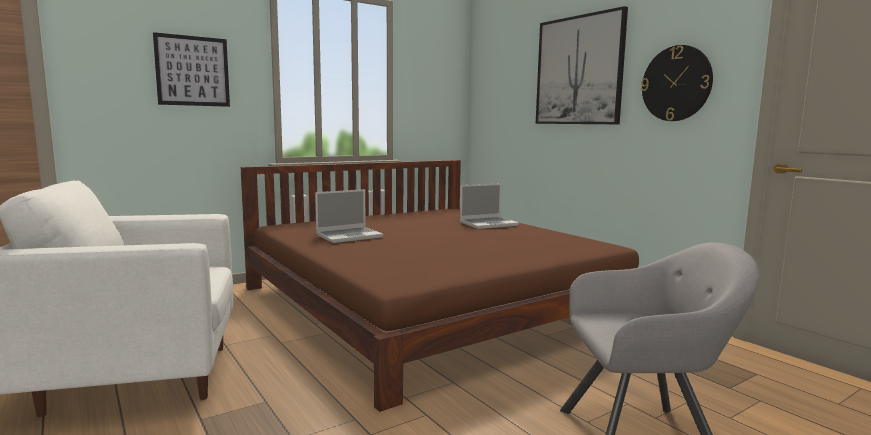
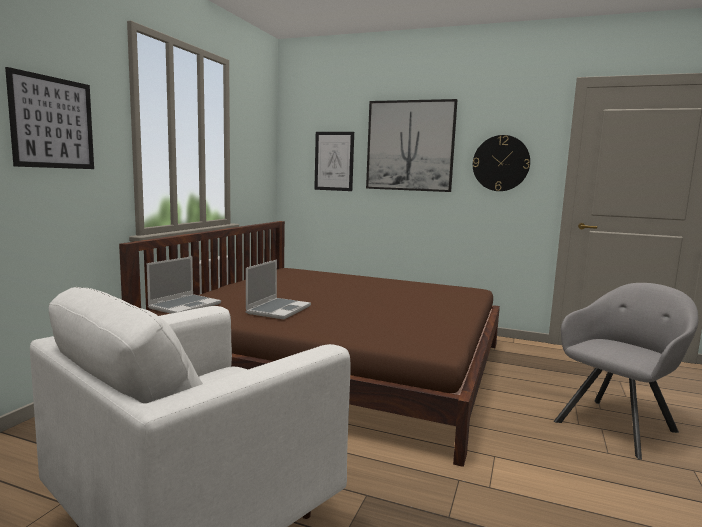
camera: 35 degrees left, 0 degrees up
laptop [460,183,519,229] -> laptop moved to [147,256,221,314]
none -> picture [314,132,354,191]

